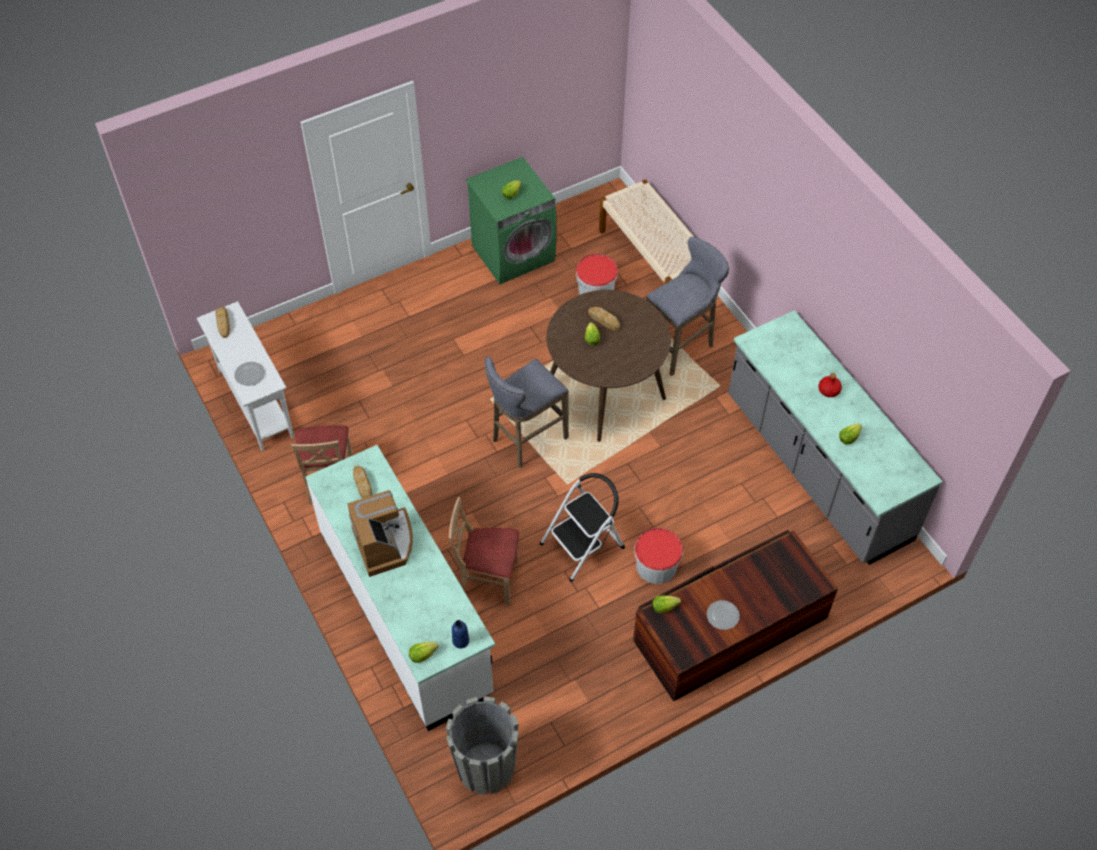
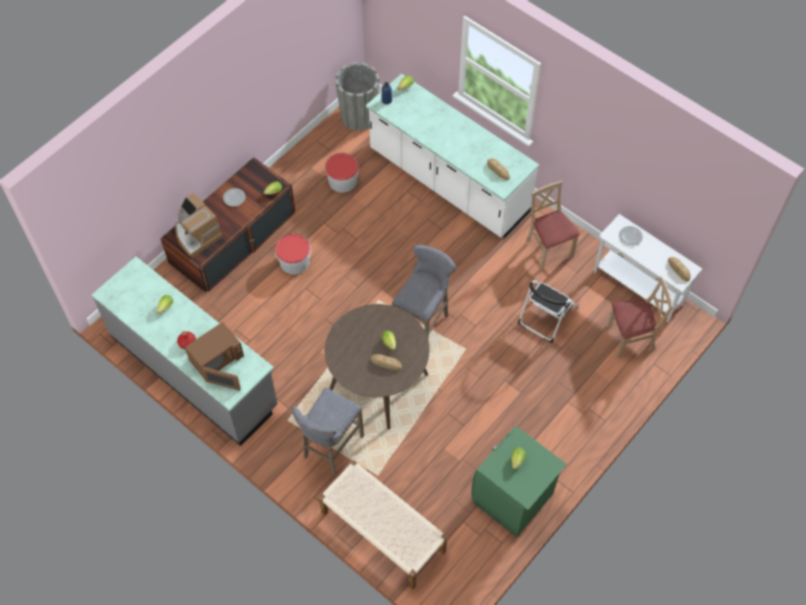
camera: 160 degrees right, 5 degrees up
coffee machine [347,490,413,577] -> coffee machine moved to [175,193,222,258]
beige chair [449,497,519,605] -> beige chair moved to [607,277,673,358]
step ladder [540,473,625,582] -> step ladder moved to [518,280,578,343]
bucket [576,254,618,295] -> bucket moved to [325,153,359,193]
none -> brown microwave [185,322,244,391]

